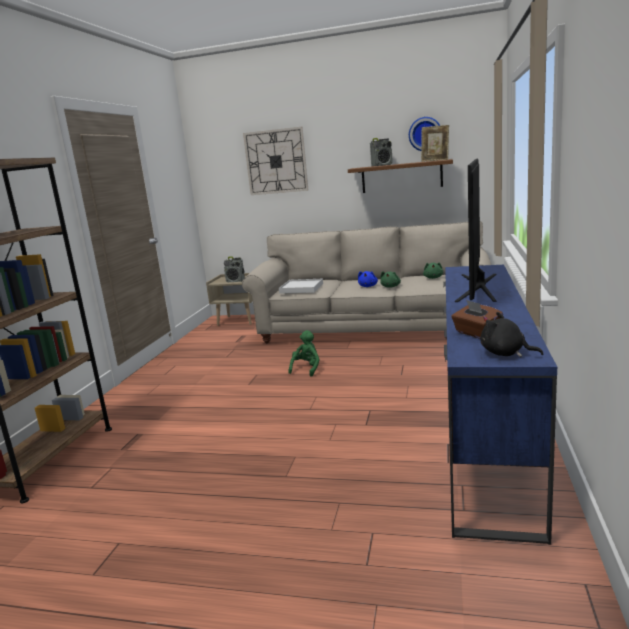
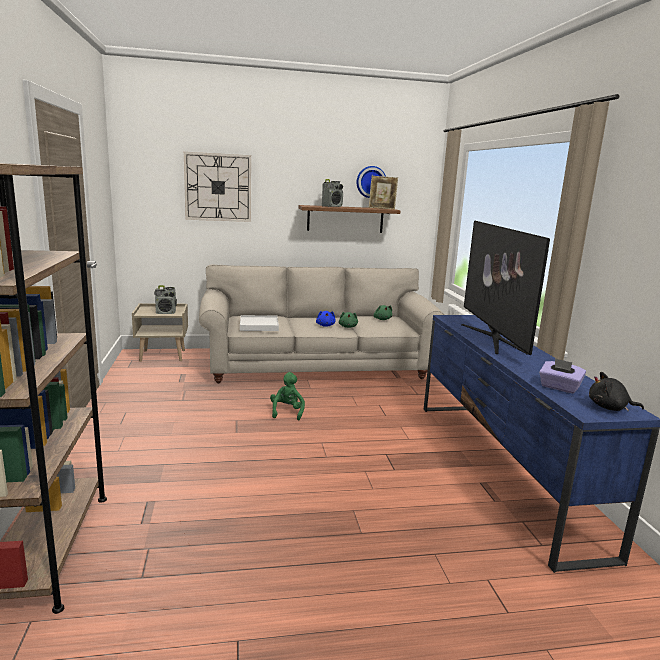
camera: 25 degrees left, 0 degrees up
brown tissue box [451,300,503,339] -> purple tissue box [539,358,586,394]

